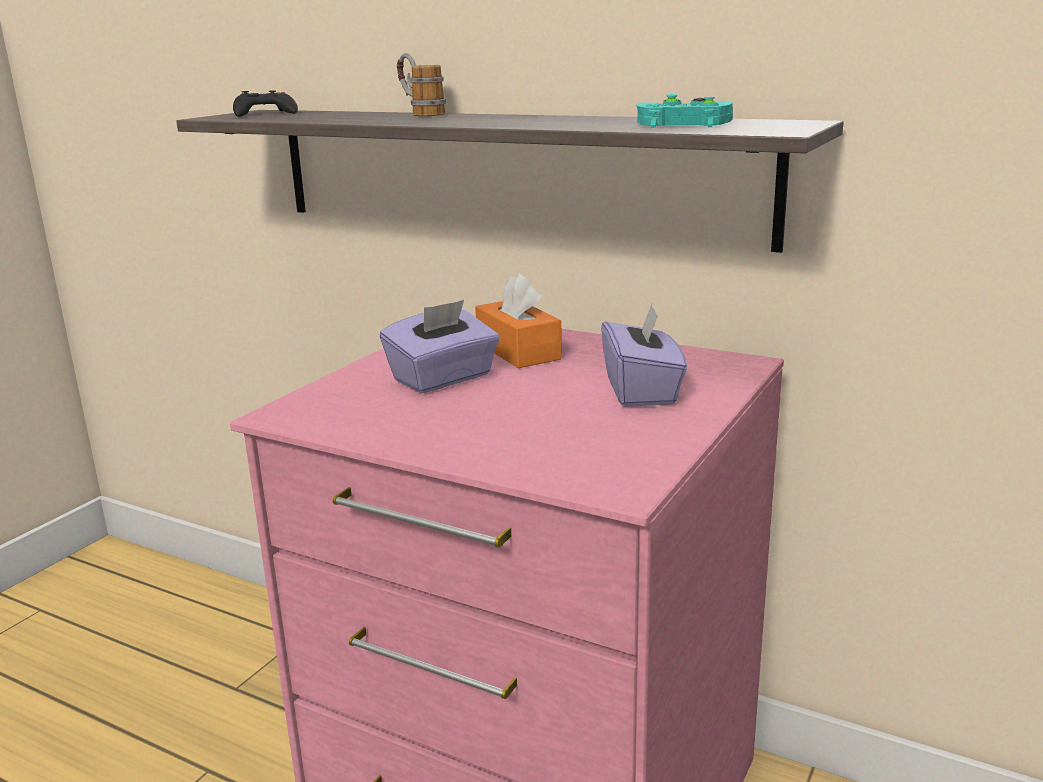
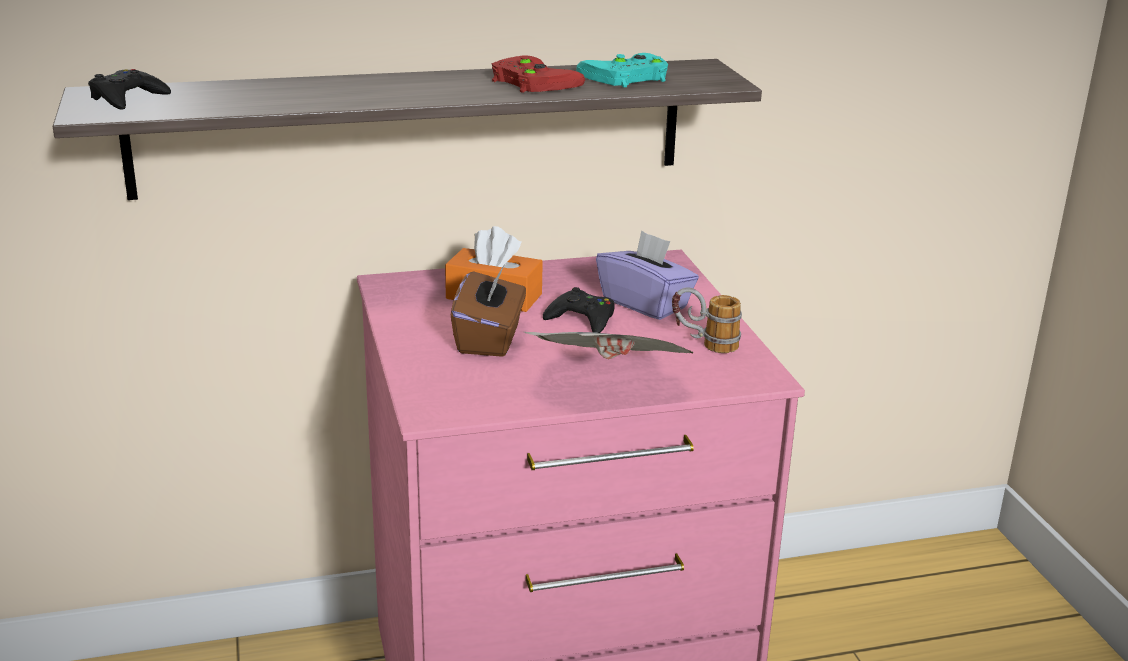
camera: 45 degrees left, 5 degrees up
purple tissue box [380,300,500,393] -> brown tissue box [451,264,526,357]
mug [397,53,446,116] -> mug moved to [672,288,742,353]
none -> red game controller [492,55,585,93]
none -> newspaper [524,332,693,359]
none -> black game controller [543,287,614,333]

